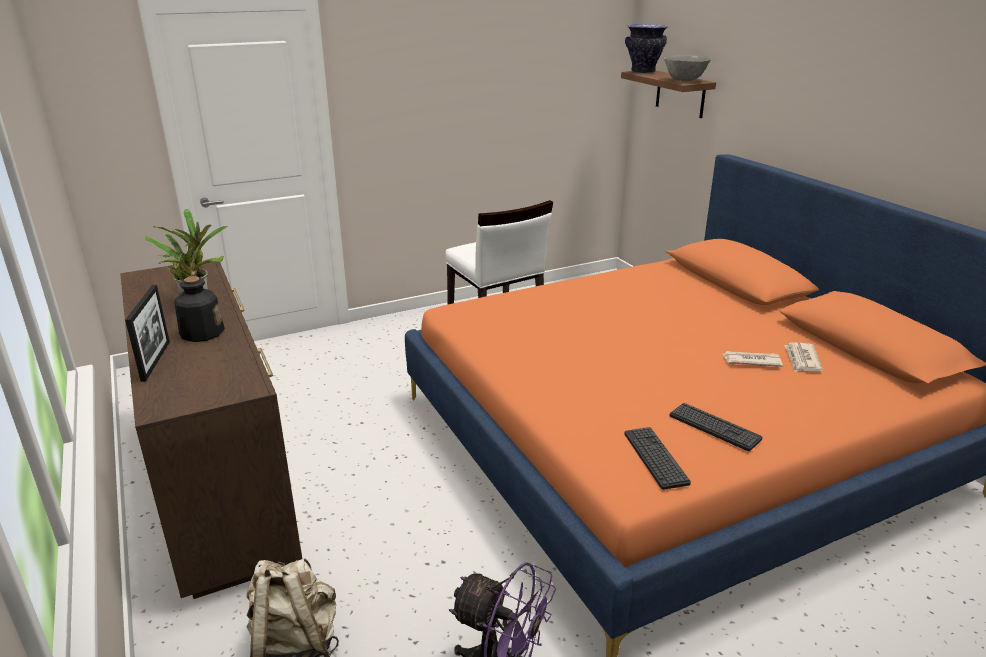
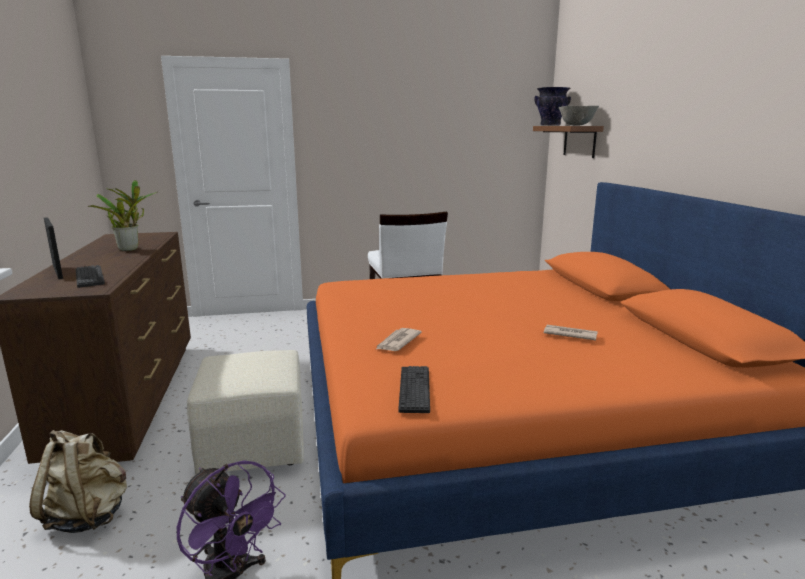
camera: 15 degrees right, 10 degrees down
picture frame [125,285,170,382] -> picture frame turned 45 degrees counterclockwise [44,217,63,279]
bottle [174,276,225,342] -> none
keyboard [670,403,763,451] -> keyboard moved to [76,265,105,288]
newspaper [784,343,823,372] -> newspaper moved to [375,328,422,351]
none -> beige ottoman [187,350,304,474]

